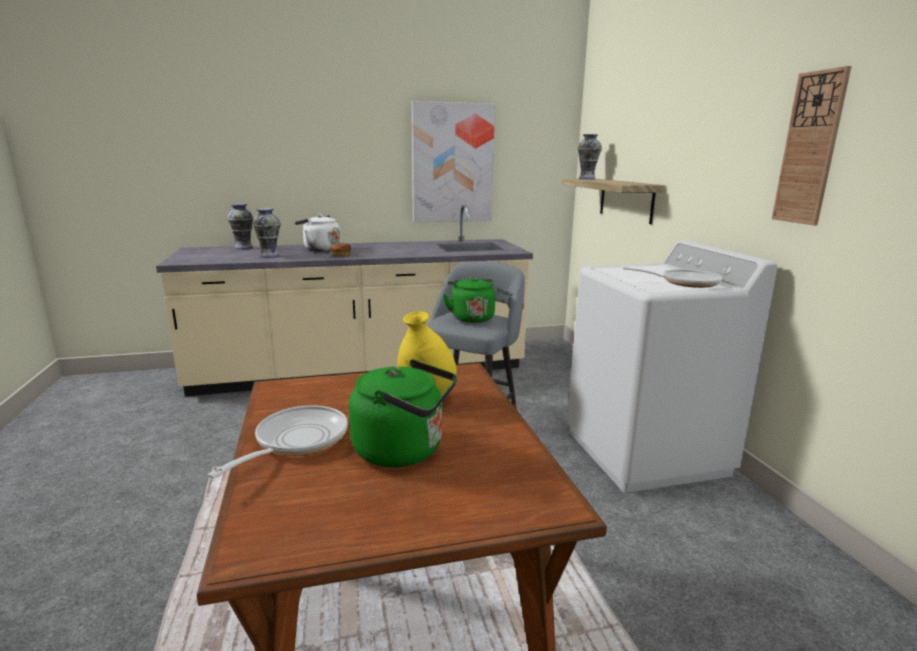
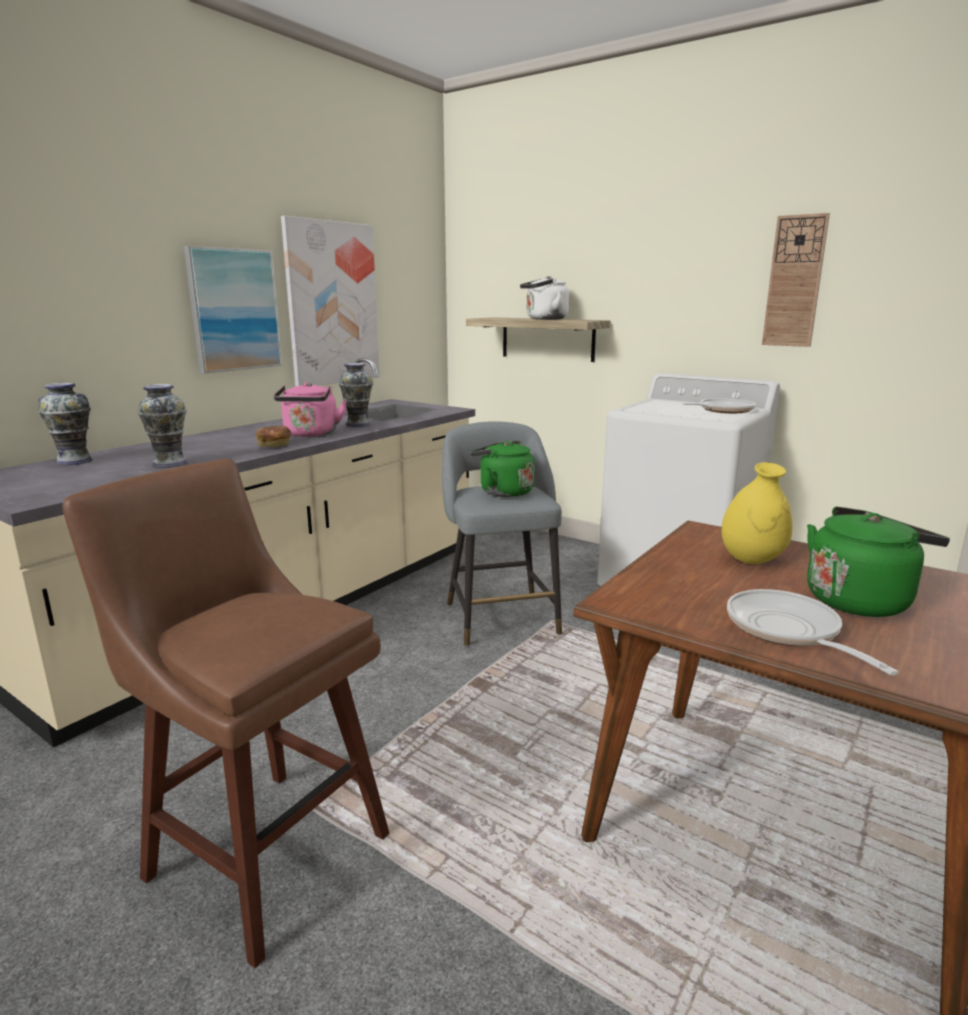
camera: 40 degrees left, 0 degrees up
white kettle [295,214,341,252] -> white kettle moved to [520,276,569,320]
vase [578,134,602,180] -> vase moved to [339,363,373,427]
none -> brown stool [62,459,389,969]
none -> picture [184,246,282,373]
none -> pink kettle [274,382,347,437]

